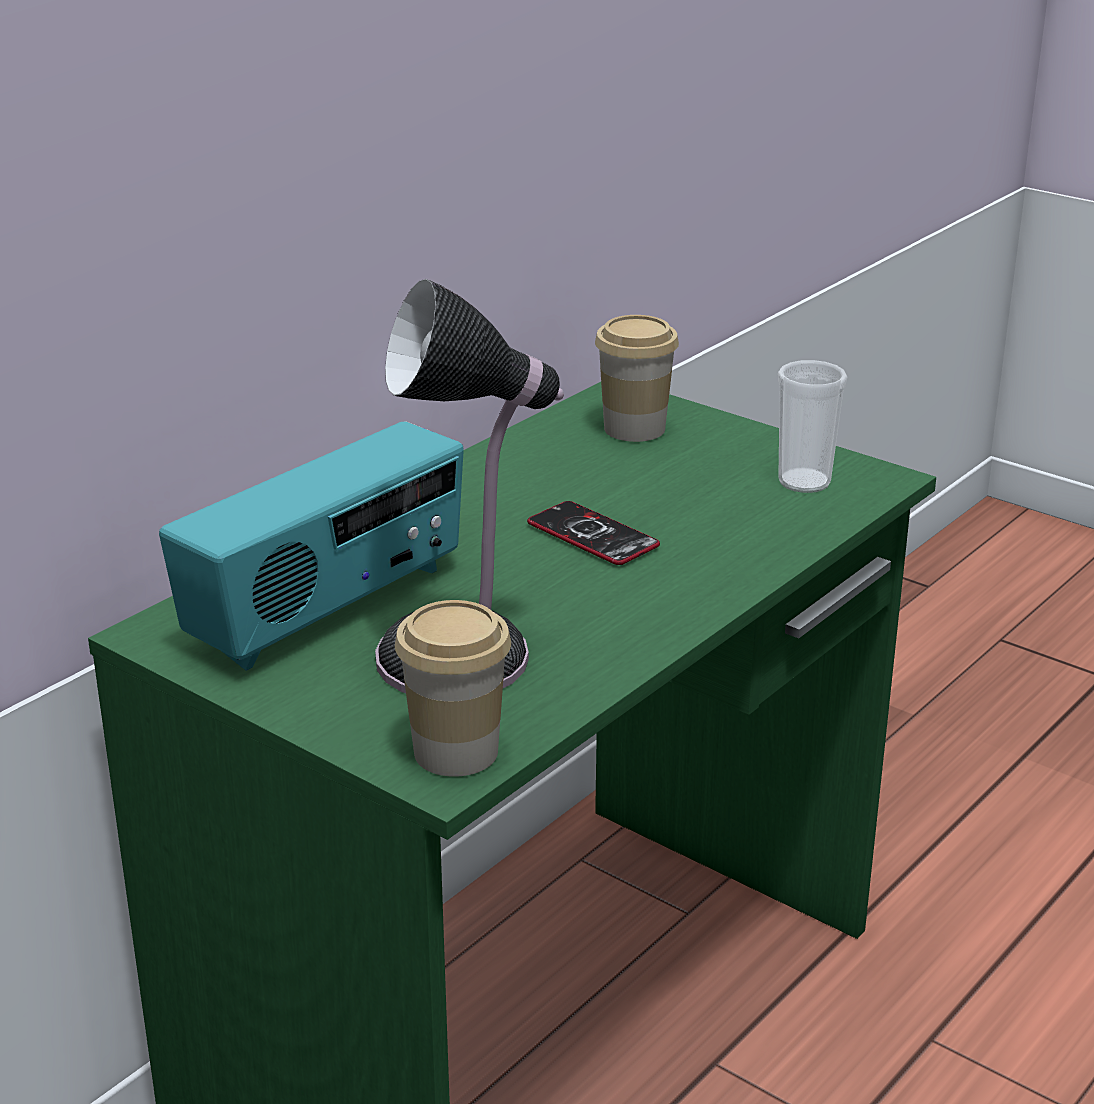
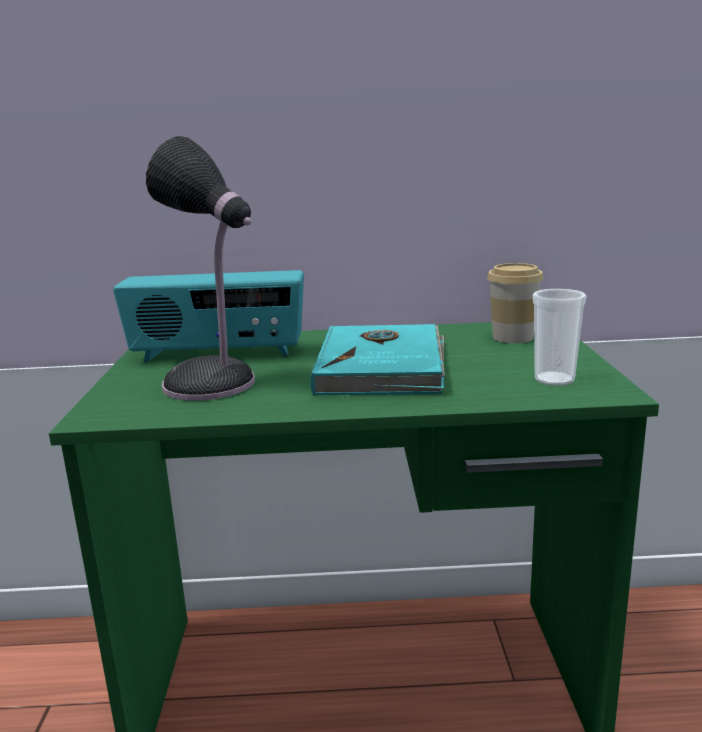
camera: 50 degrees right, 10 degrees down
cup [395,600,511,777] -> none
phone [527,501,660,565] -> turquoise book [310,324,445,396]

